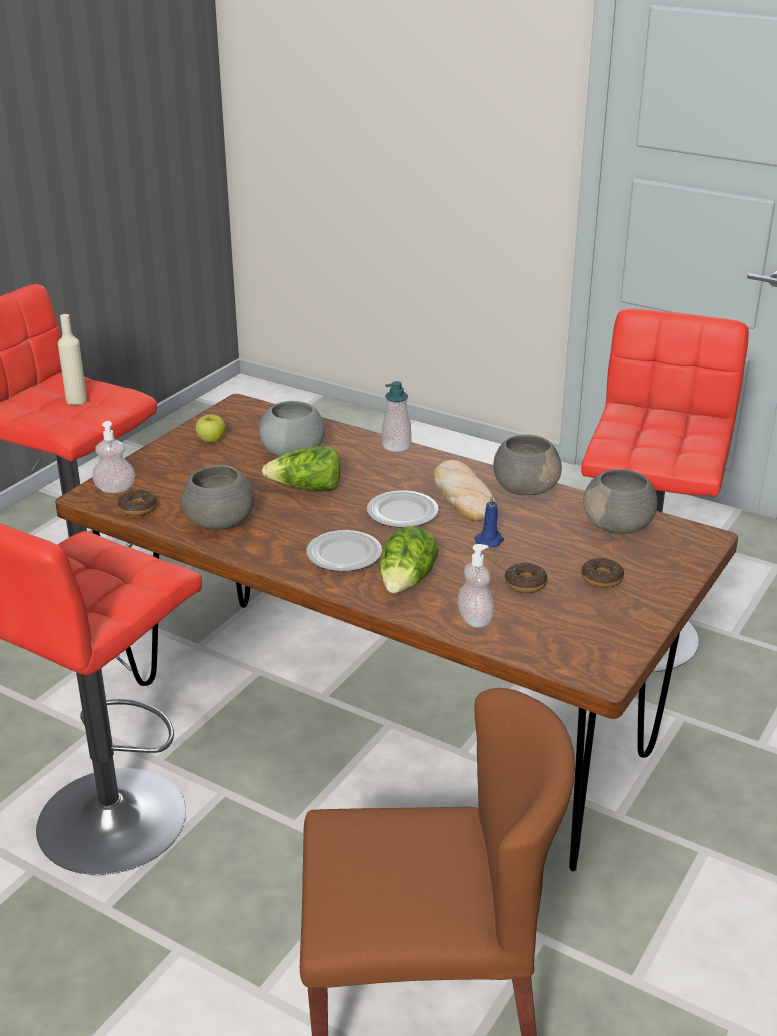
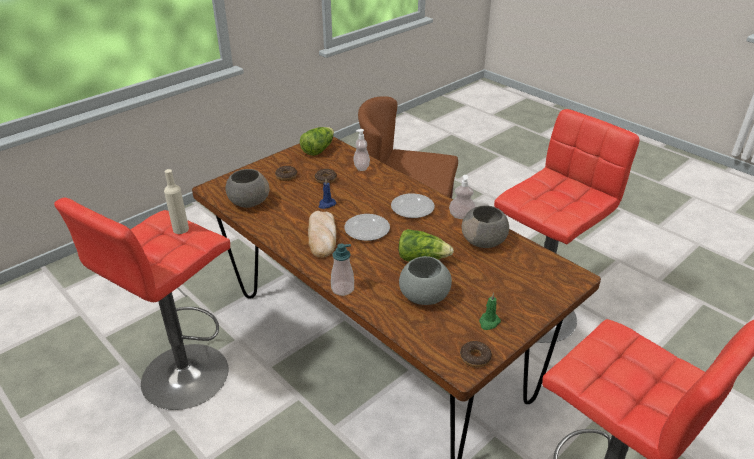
camera: 165 degrees left, 5 degrees up
beige bottle [58,314,87,405] -> beige bottle moved to [164,169,189,234]
soap dispenser [92,421,135,493] -> soap dispenser moved to [449,175,476,219]
donut [118,490,157,516] -> donut moved to [460,341,492,368]
apple [195,414,225,443] -> green candle [479,293,501,330]
lettuce [379,526,439,593] -> lettuce moved to [300,127,334,156]
grey bowl [493,434,562,495] -> none

